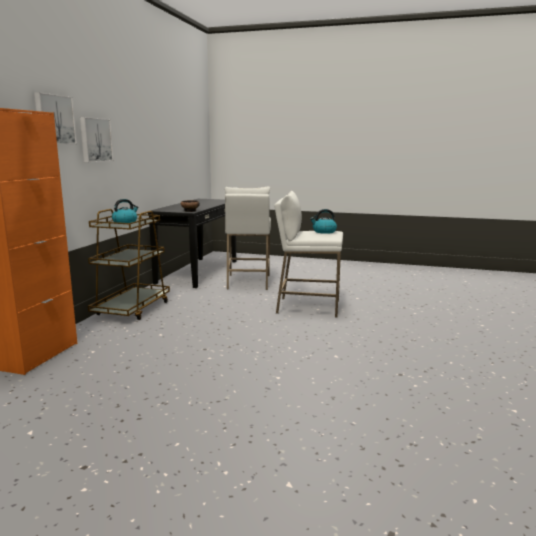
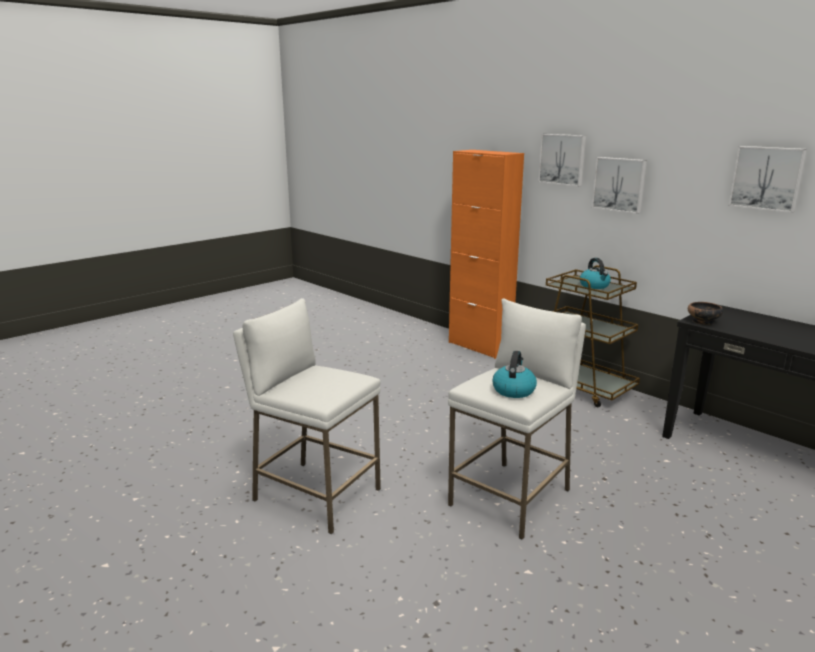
camera: 120 degrees right, 5 degrees up
white stool [225,187,271,290] -> white stool moved to [233,298,381,534]
none -> picture [729,146,807,213]

